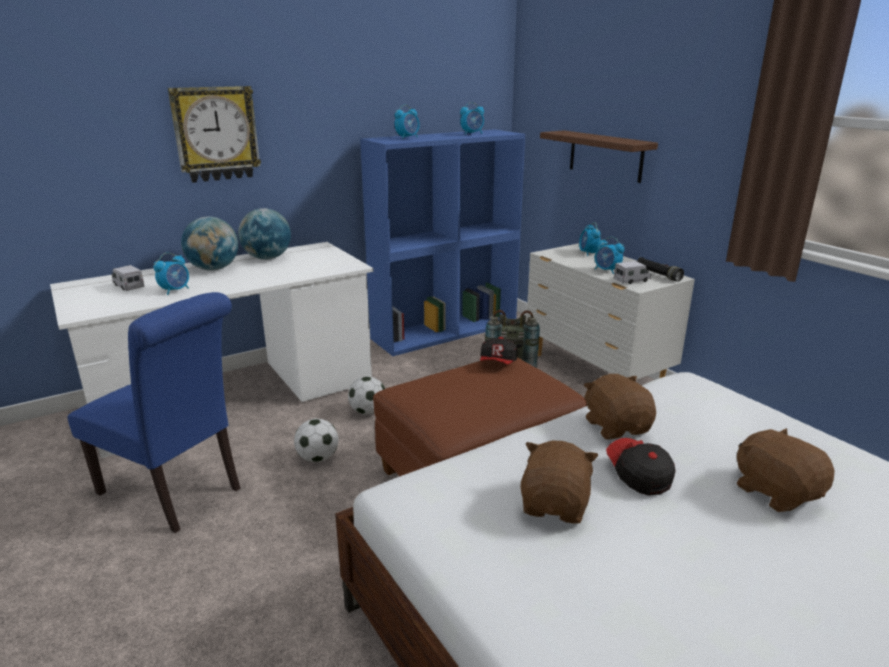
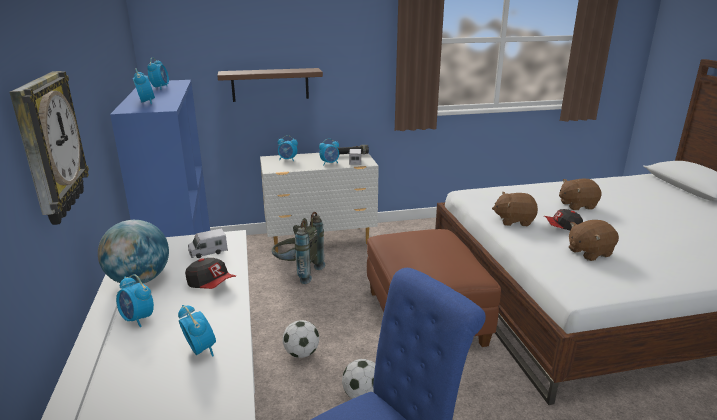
camera: 70 degrees left, 0 degrees up
toy truck [111,265,145,291] -> toy truck moved to [188,228,228,258]
globe [181,217,238,271] -> alarm clock [116,274,154,327]
cap [480,337,517,364] -> cap moved to [185,258,236,289]
brown plush toy [520,441,599,523] -> brown plush toy turned 60 degrees counterclockwise [569,220,619,261]

